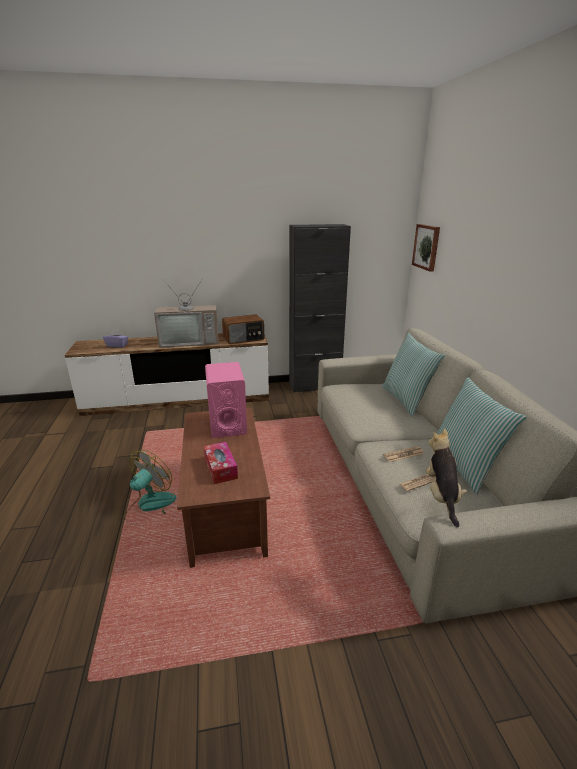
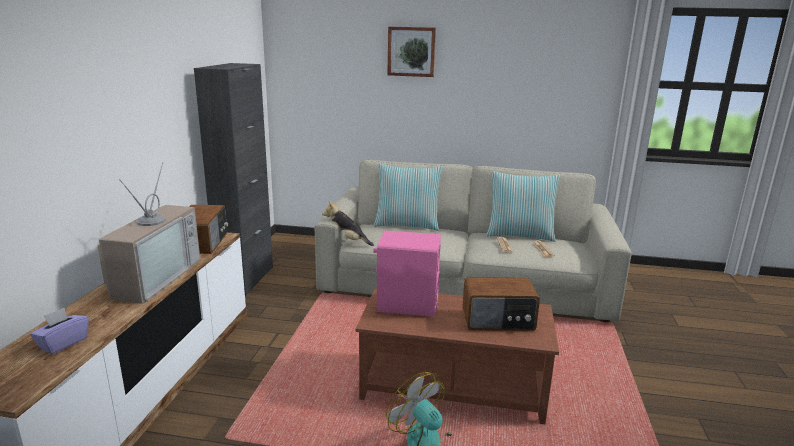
camera: 70 degrees left, 5 degrees down
tissue box [204,442,238,484] -> radio [462,277,540,331]
picture [412,224,440,272] -> picture moved to [387,26,436,77]
plush toy [426,428,467,527] -> plush toy moved to [322,200,374,246]

